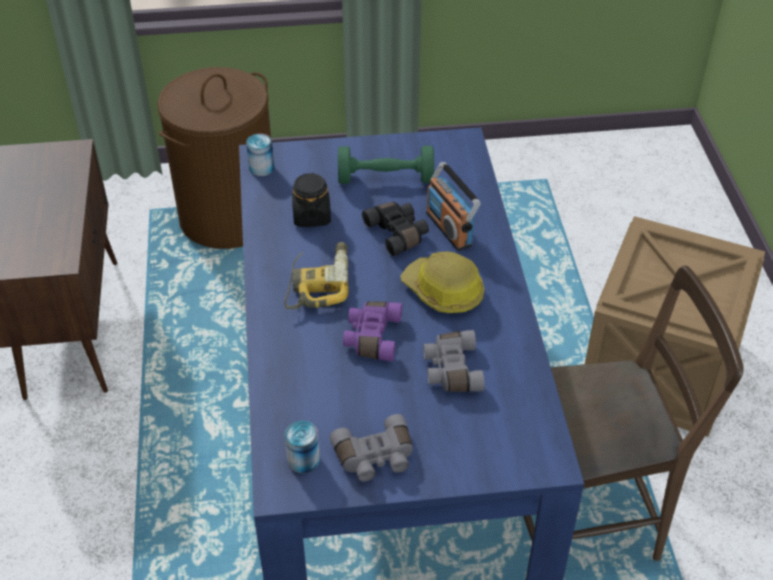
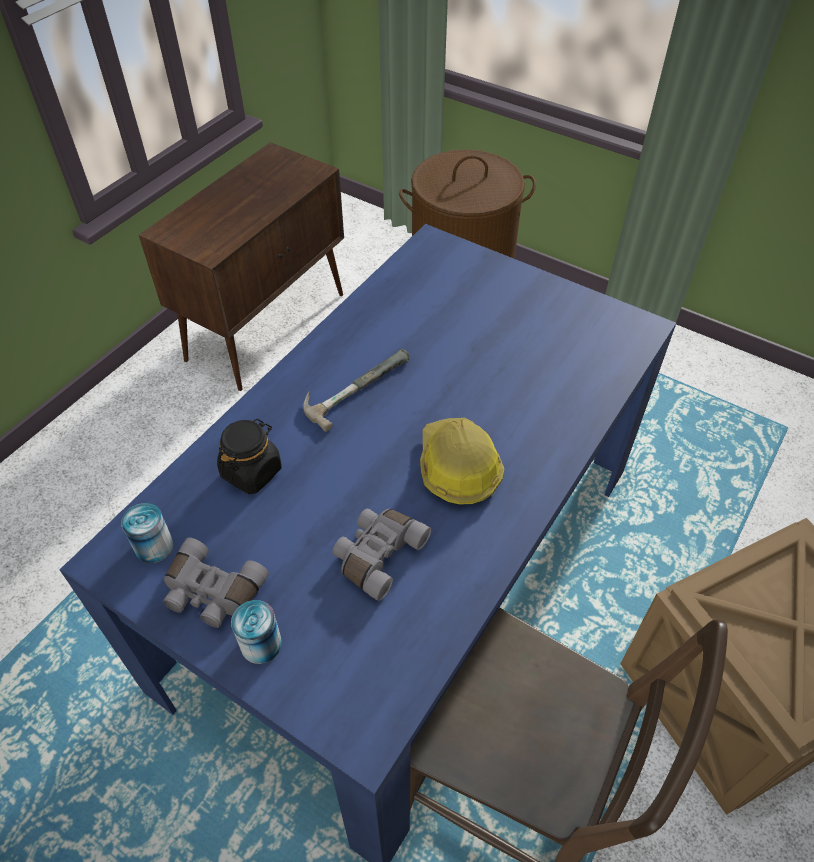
camera: 40 degrees right, 5 degrees up
can [246,134,274,176] -> can moved to [231,600,282,664]
power drill [284,242,349,309] -> hammer [303,349,409,432]
black jar [292,173,331,227] -> black jar moved to [217,419,282,494]
green dumbbell [338,146,434,184] -> none
purple binoculars [343,301,402,361] -> none
black binoculars [362,202,429,256] -> none
radio [426,162,481,251] -> none

